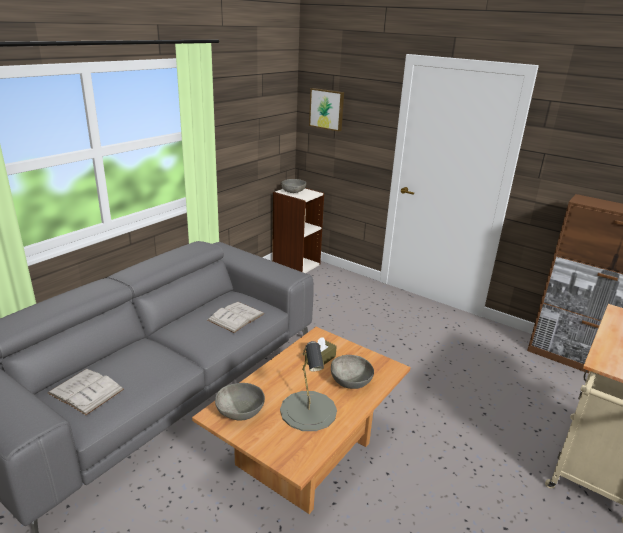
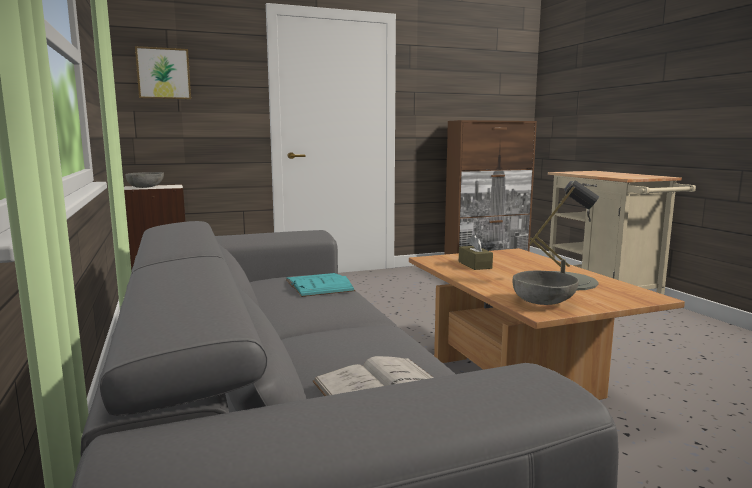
camera: 55 degrees left, 15 degrees down
white book [207,302,265,333] -> turquoise book [286,273,355,297]
grey bowl [331,355,374,389] -> none

